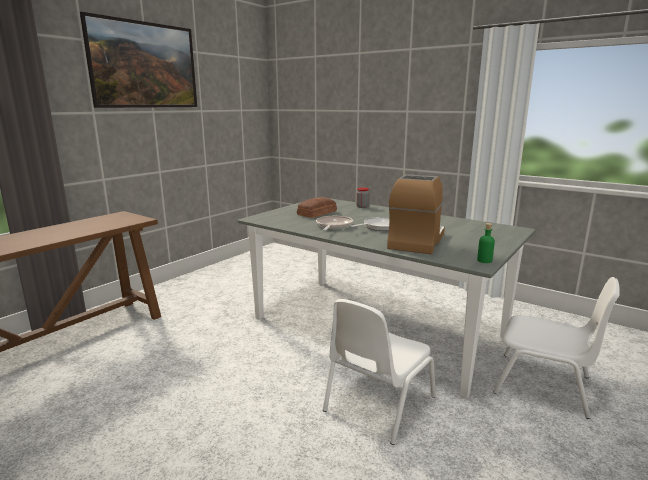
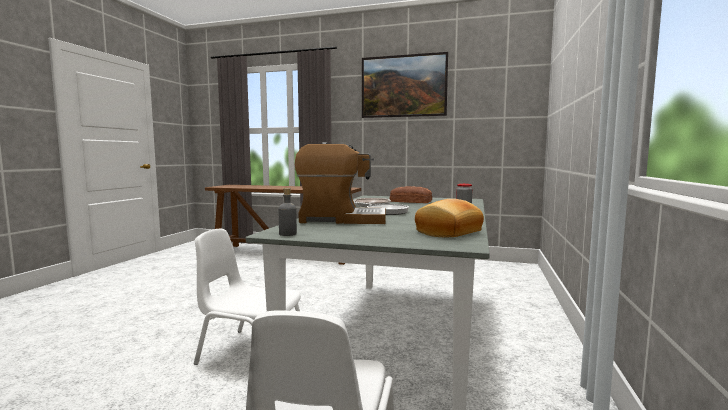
camera: 70 degrees right, 10 degrees down
green bottle [477,223,495,263] -> grey bottle [279,188,297,236]
none -> bread [415,199,484,237]

